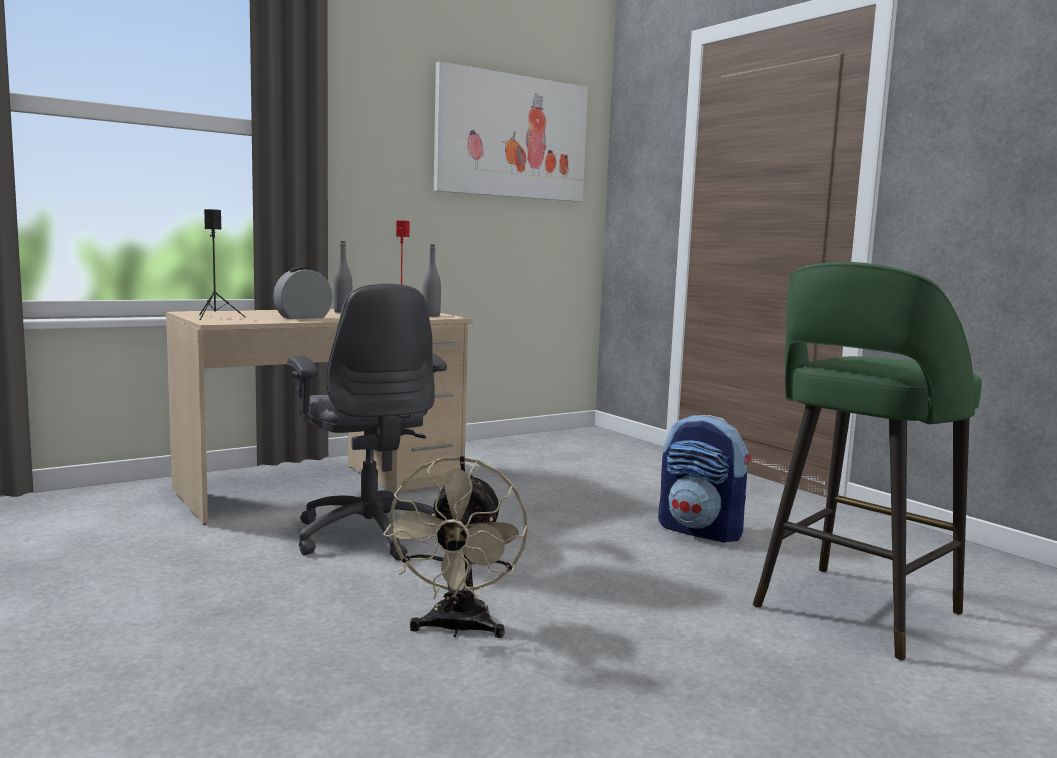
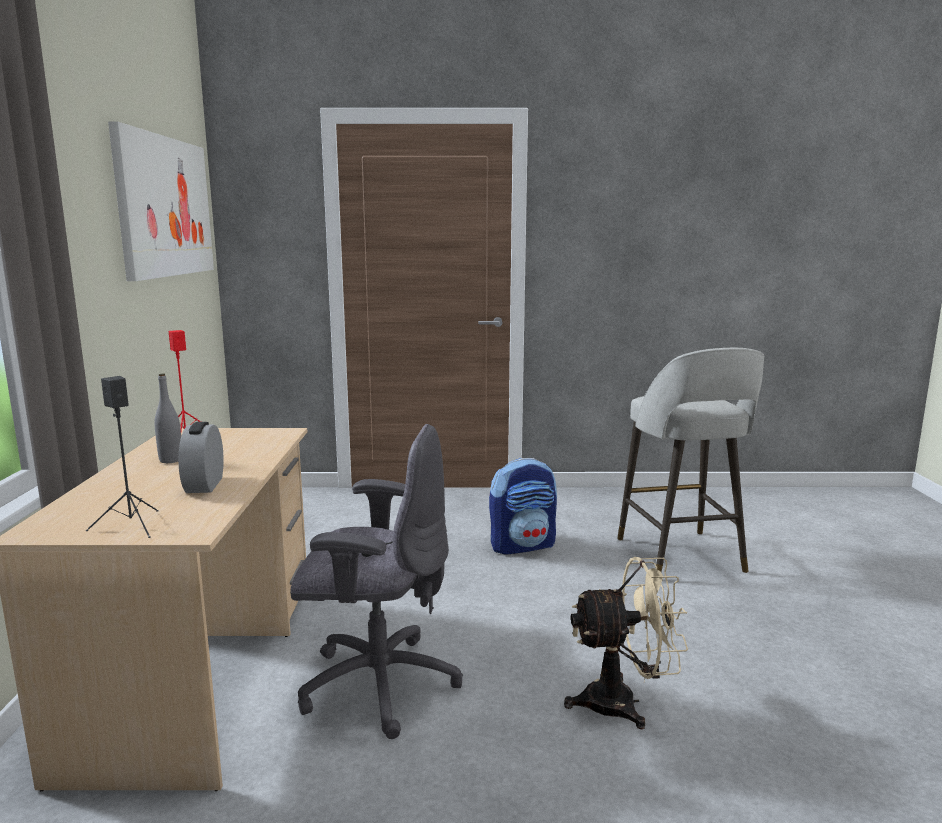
camera: 55 degrees left, 5 degrees up
beige fan [383,456,528,638] -> beige fan turned 45 degrees counterclockwise [564,557,688,729]
grey bottle [422,244,441,317] -> none
green stool [753,262,982,661] -> grey stool [617,348,764,573]

